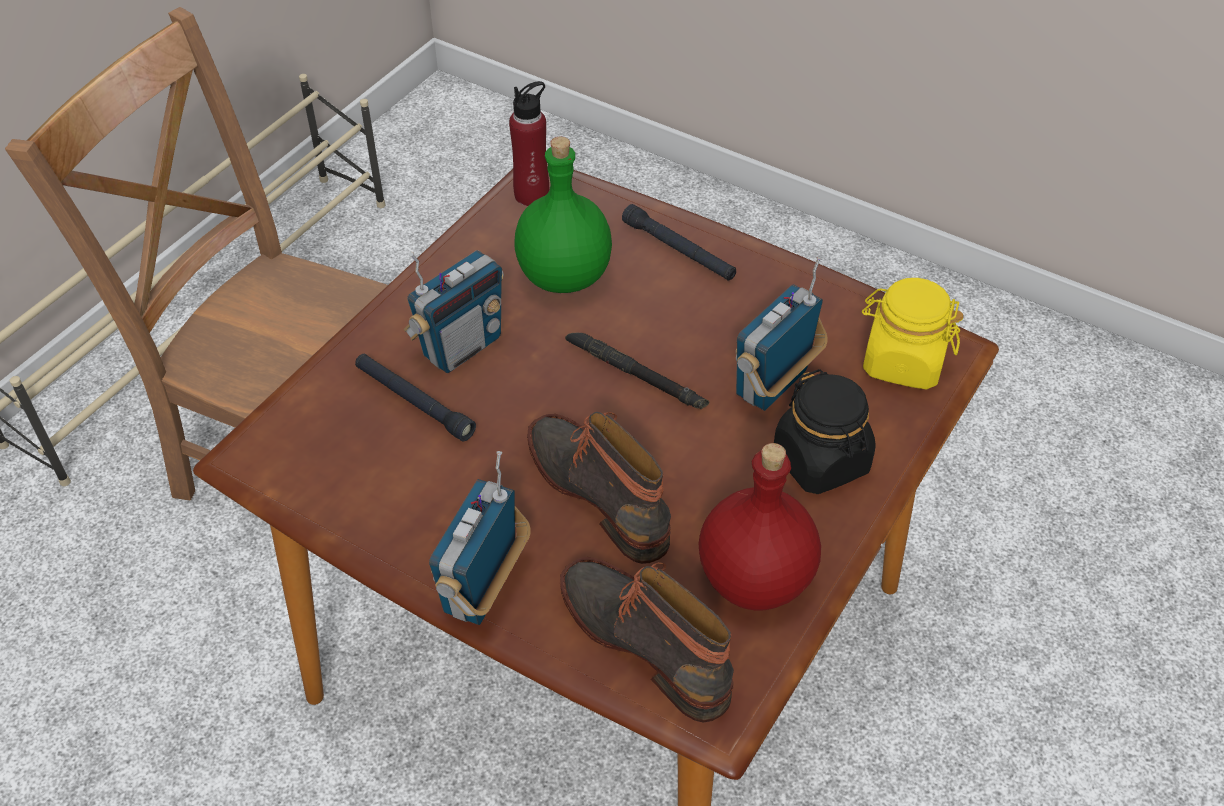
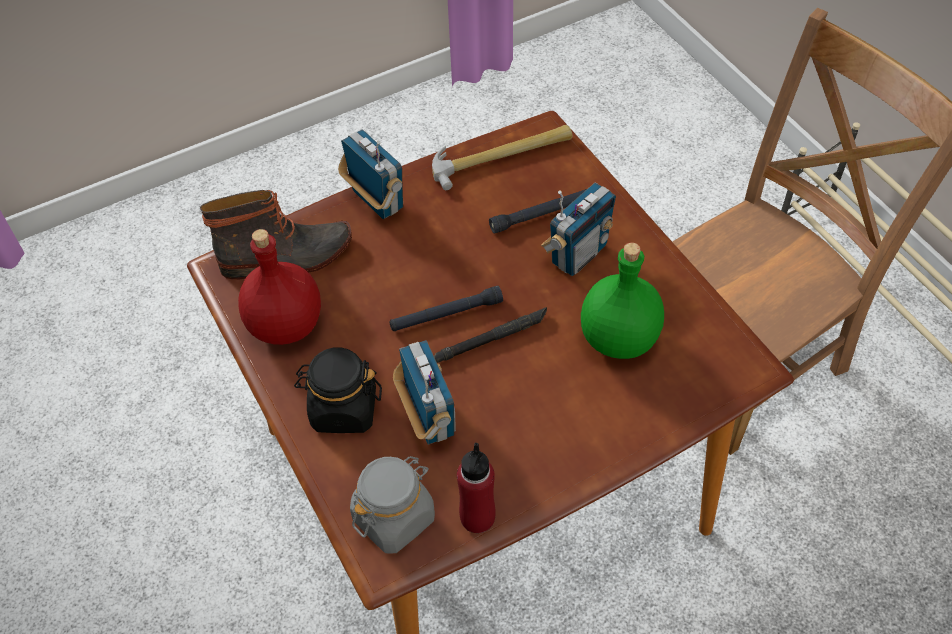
camera: 120 degrees right, 5 degrees up
radio [404,250,504,373] -> radio turned 120 degrees counterclockwise [541,182,616,276]
red bottle [509,81,549,206] -> red bottle moved to [457,443,496,533]
boot [527,412,671,564] -> none
black flashlight [622,204,736,281] -> black flashlight moved to [390,286,503,331]
yellow jar [862,278,963,390] -> grey jar [350,456,435,553]
none -> hammer [432,125,572,190]

